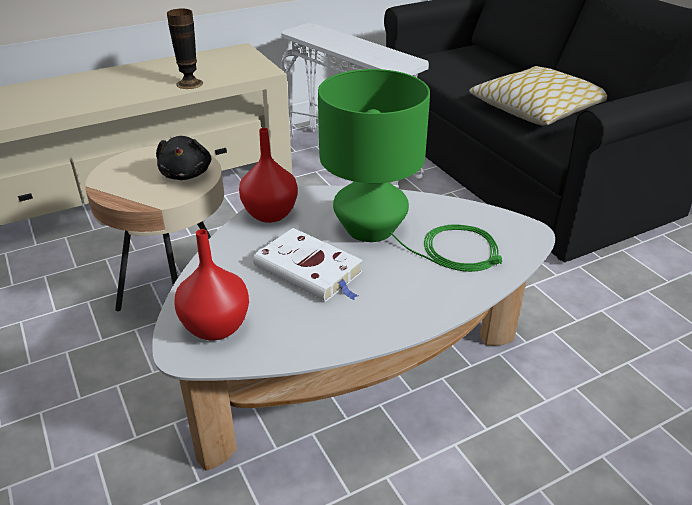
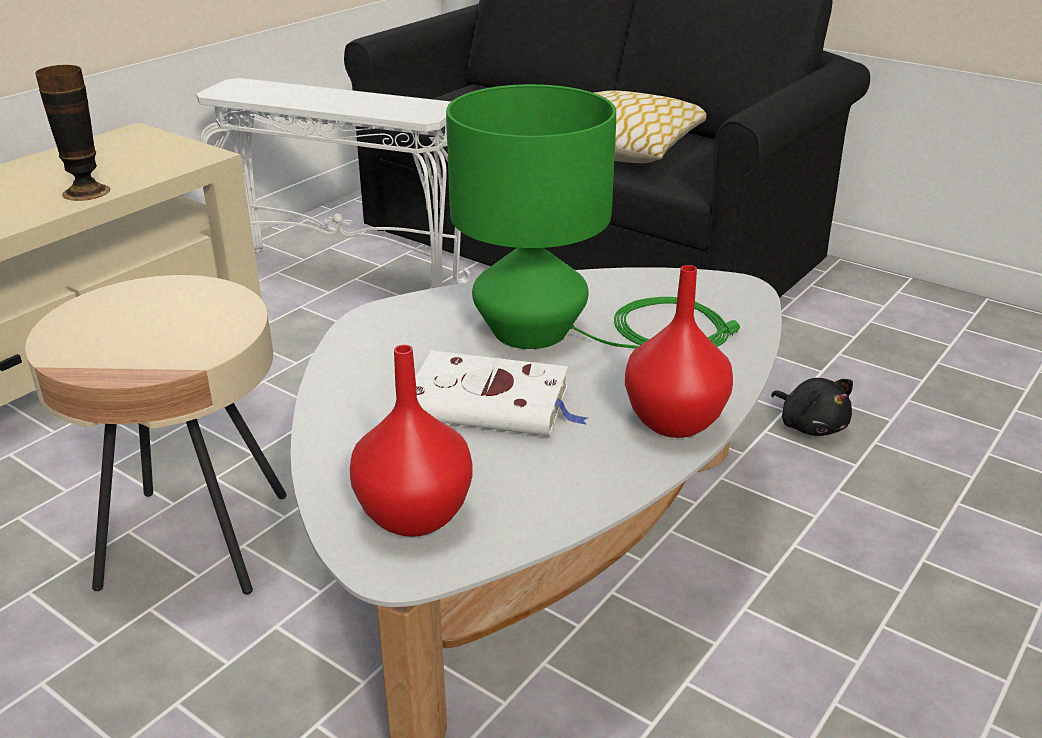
camera: 25 degrees left, 5 degrees down
black plush toy [156,136,211,180] -> black plush toy moved to [771,378,853,436]
red vase [239,128,298,223] -> red vase moved to [625,265,733,438]

